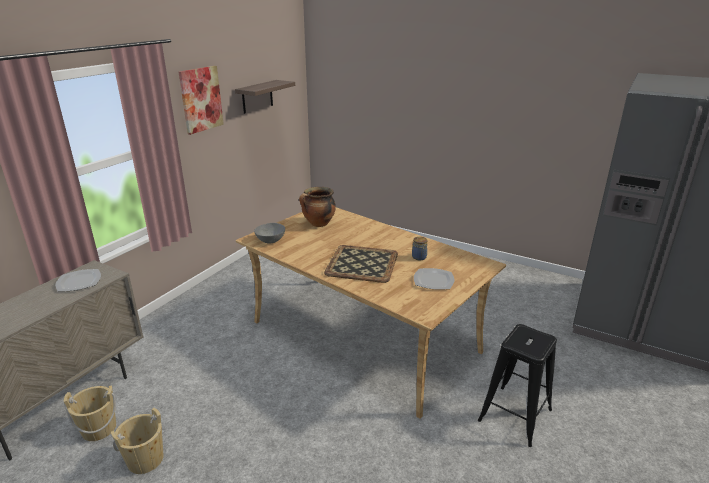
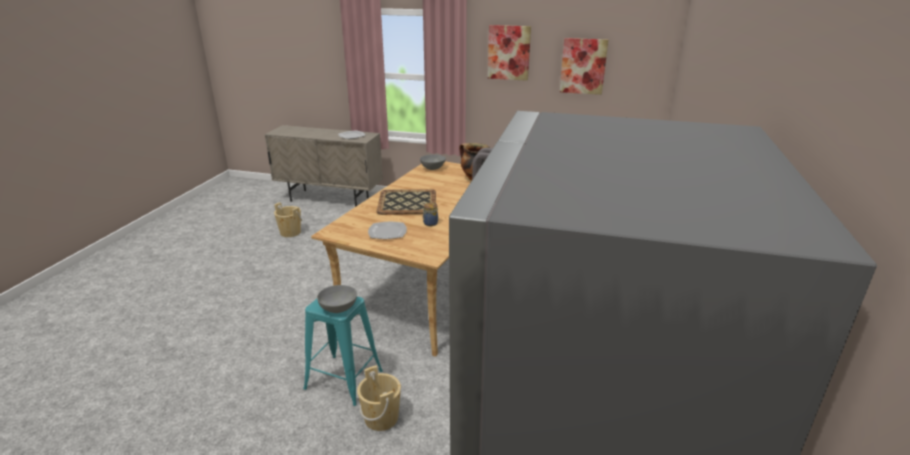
camera: 75 degrees right, 0 degrees up
beige bucket [64,385,116,441] -> beige bucket moved to [357,365,401,431]
shelf [235,80,295,114] -> picture [560,38,608,95]
black stool [478,324,557,447] -> turquoise stool [303,297,383,406]
none -> grey bowl [317,285,357,313]

